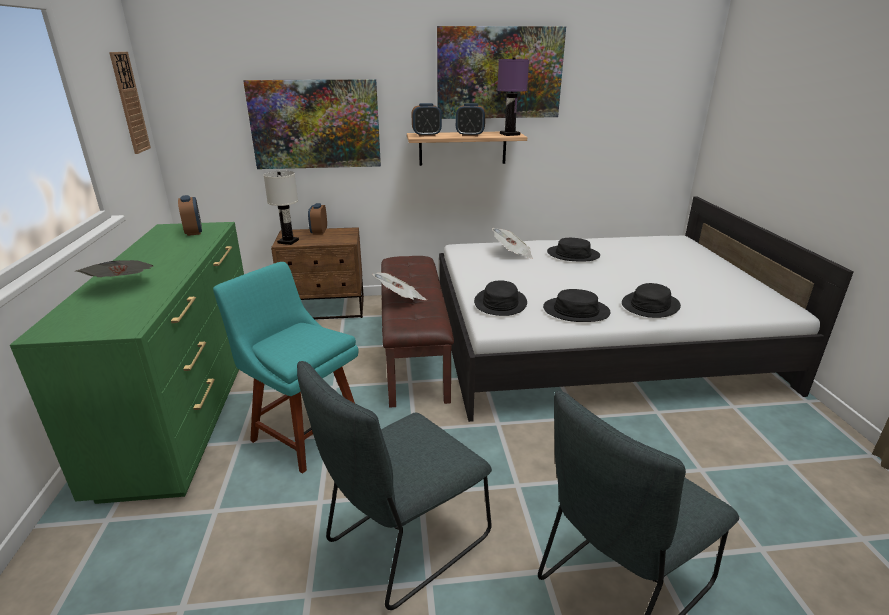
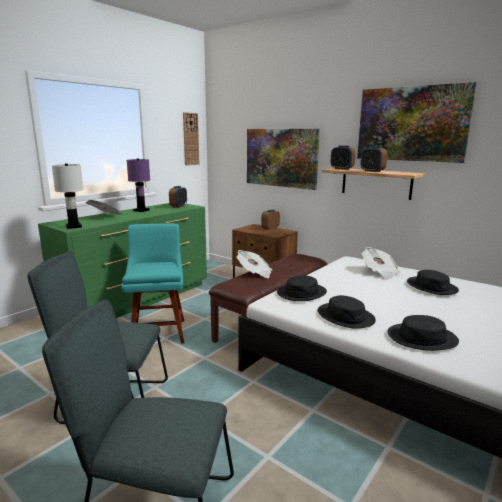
camera: 45 degrees right, 10 degrees down
white table lamp [263,171,299,245] -> white table lamp moved to [52,164,84,229]
purple table lamp [497,57,529,136] -> purple table lamp moved to [127,159,150,212]

